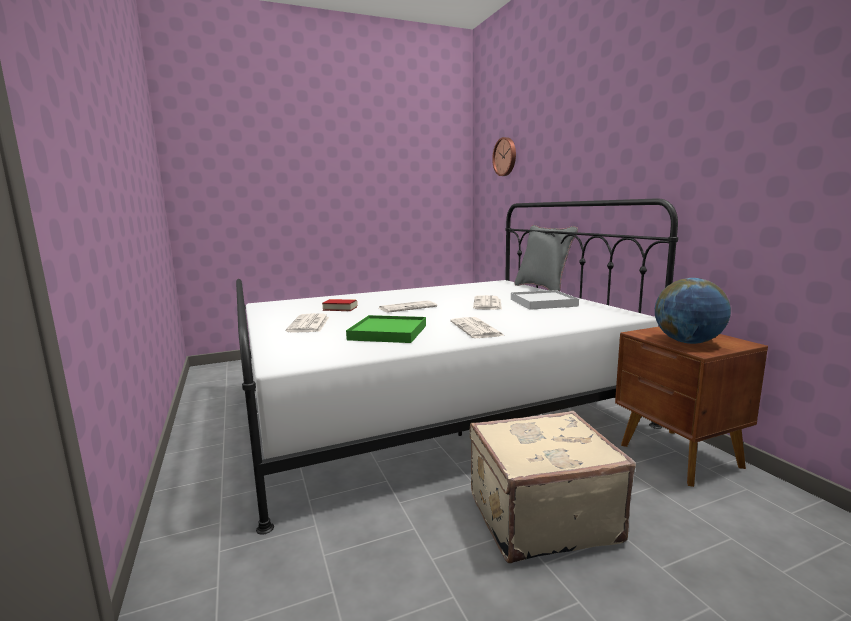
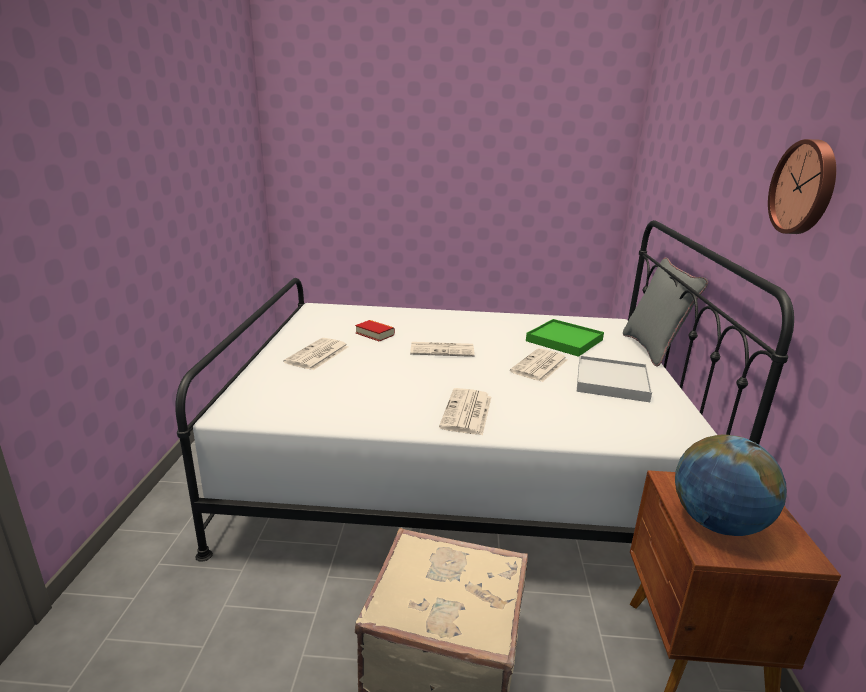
camera: 25 degrees right, 10 degrees up
green tray [346,315,426,343] -> green tray moved to [526,319,604,357]
wall clock [492,137,516,176] -> wall clock moved to [768,139,836,234]

